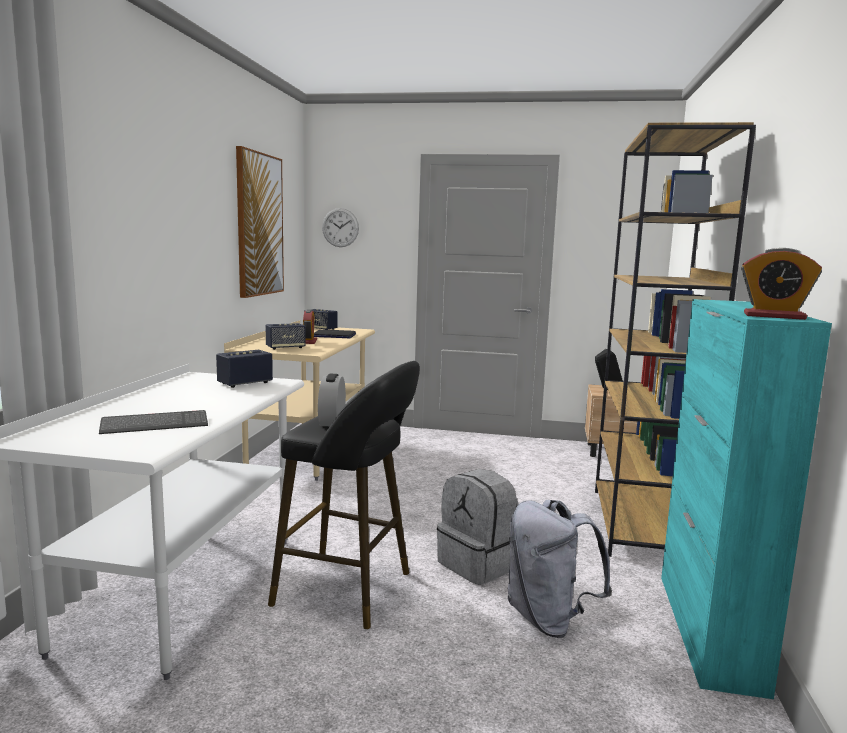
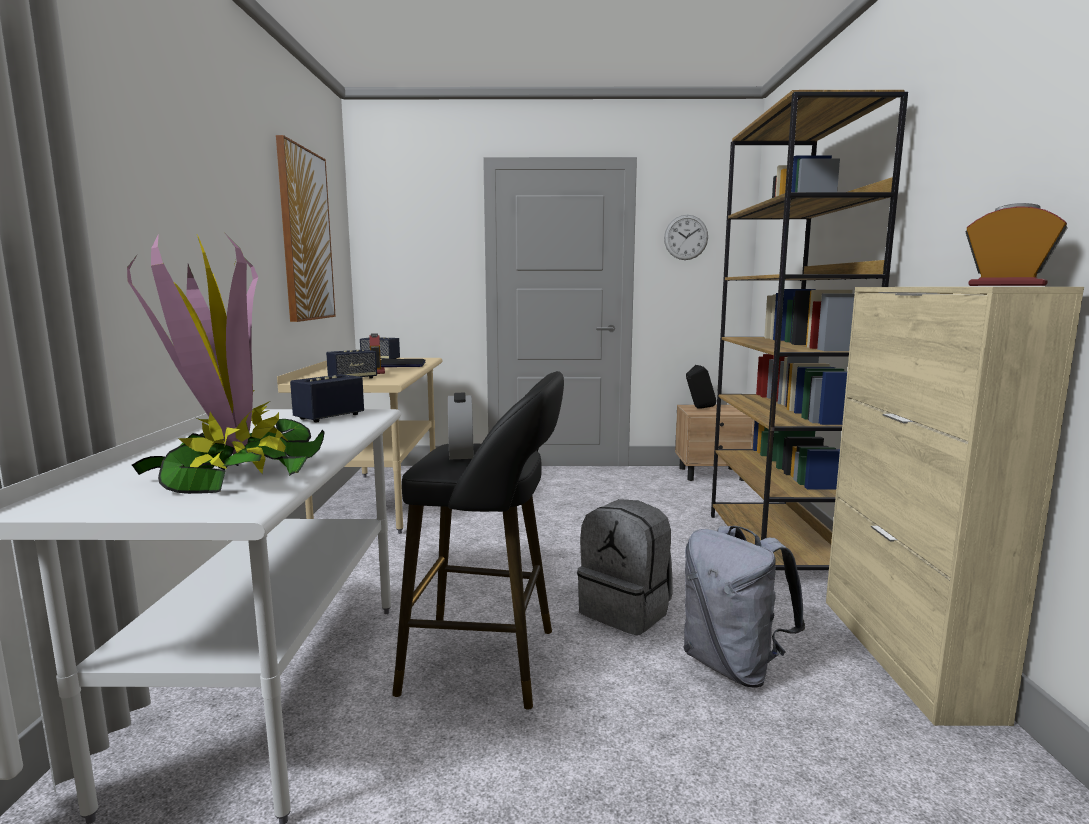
camera: 10 degrees left, 0 degrees up
keyboard [99,410,208,434] -> potted plant [127,233,325,494]
wall clock [322,208,359,247] -> wall clock moved to [664,215,708,260]
turquoise cabinet [661,299,832,699] -> beige cabinet [826,287,1084,726]
alarm clock [741,248,822,320] -> alarm clock turned 150 degrees counterclockwise [966,203,1067,286]

